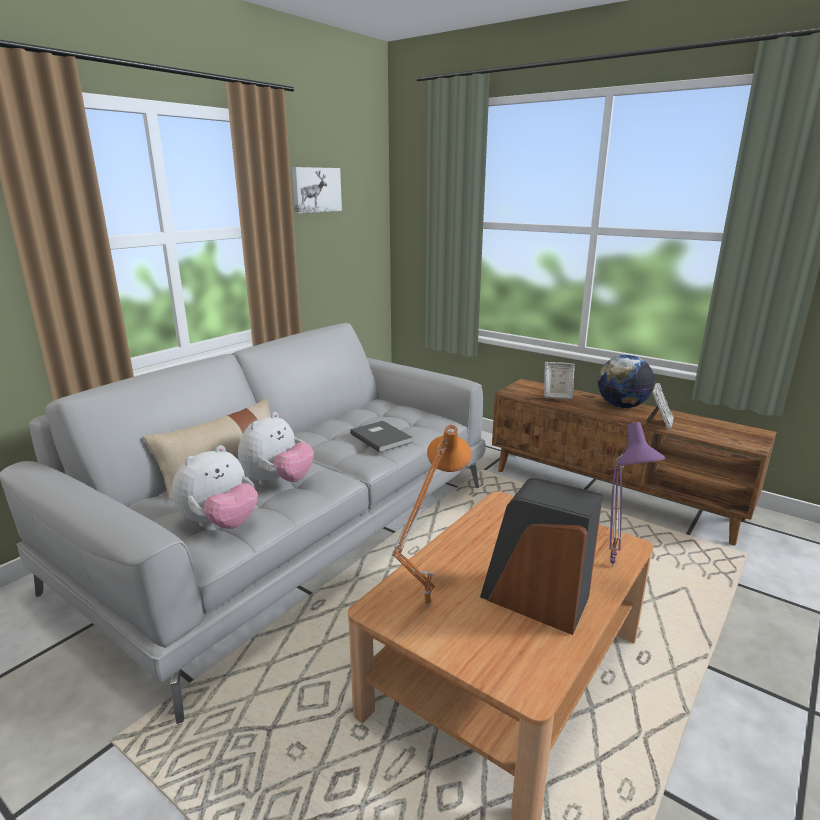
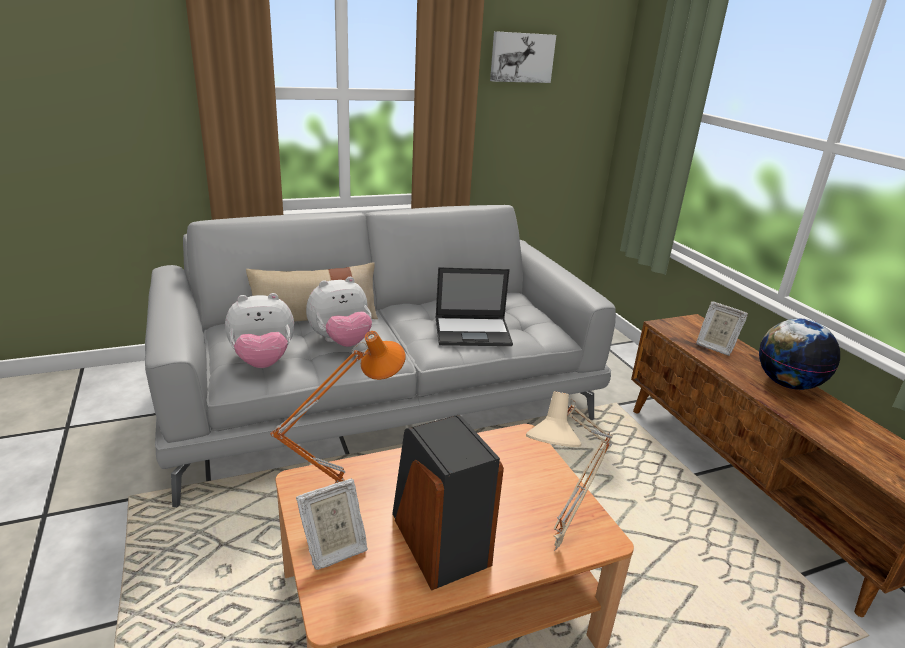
camera: 30 degrees right, 5 degrees up
grey book [350,421,413,453] -> laptop [436,267,513,346]
purple table lamp [609,422,665,568] -> beige table lamp [526,391,613,551]
picture frame [646,383,674,429] -> picture frame moved to [296,478,368,570]

